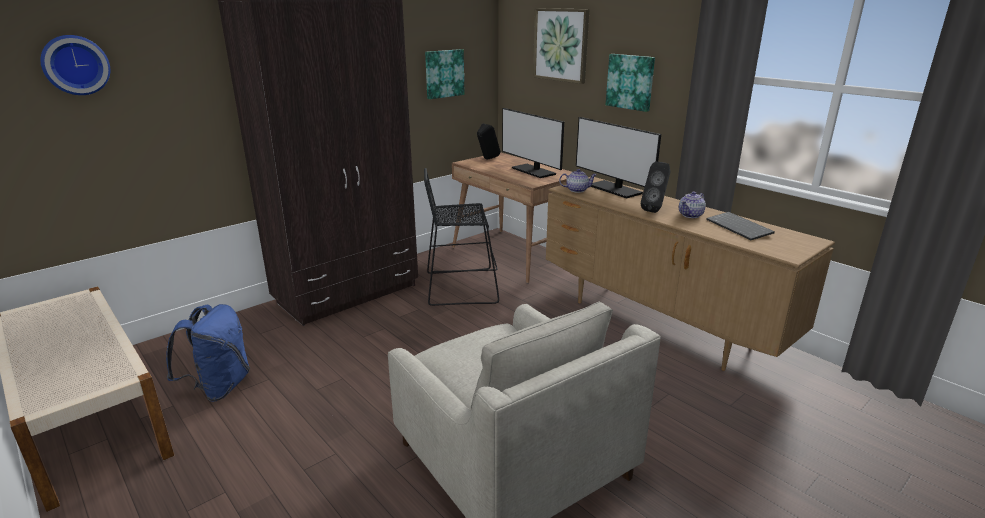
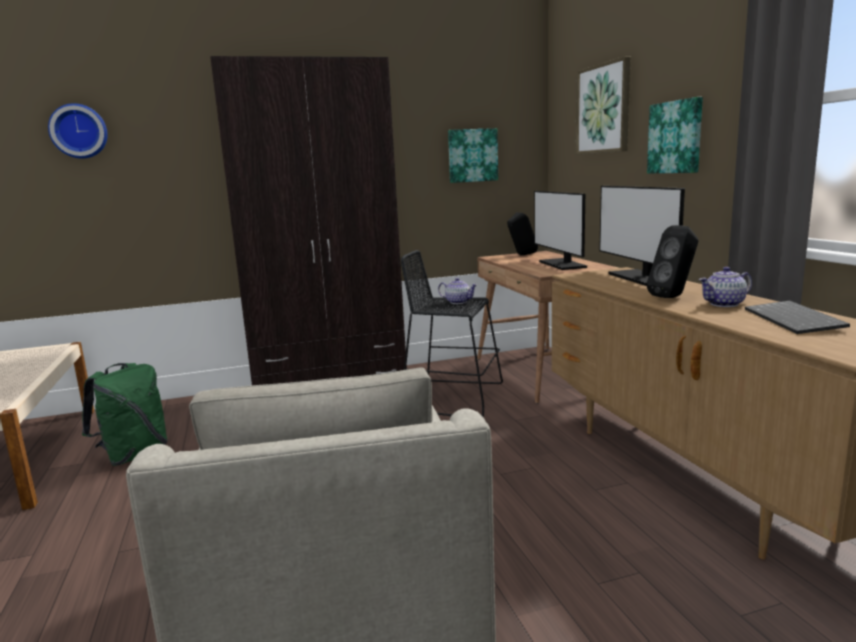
camera: 25 degrees right, 10 degrees down
blue backpack [166,304,250,402] -> green backpack [82,363,168,466]
teapot [559,169,597,193] -> teapot moved to [438,278,478,304]

